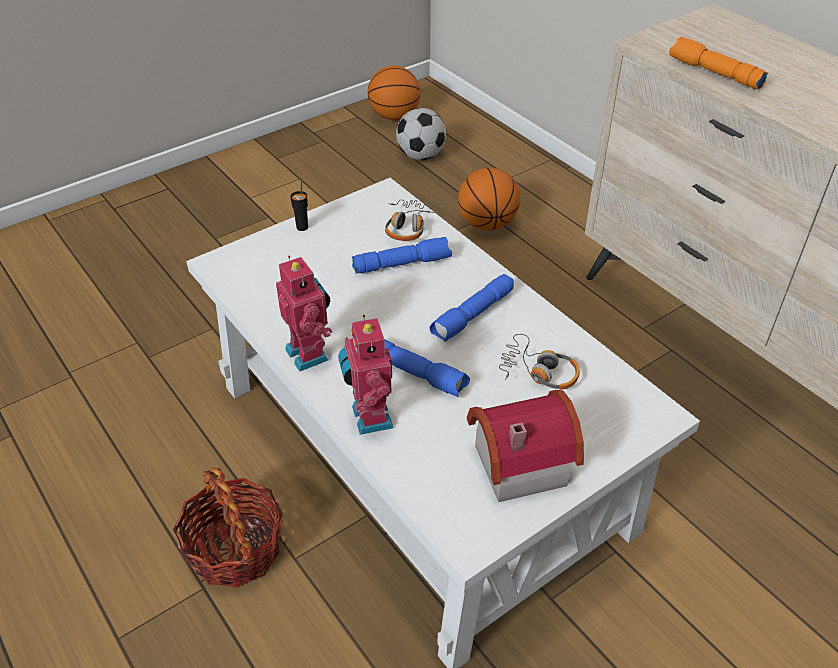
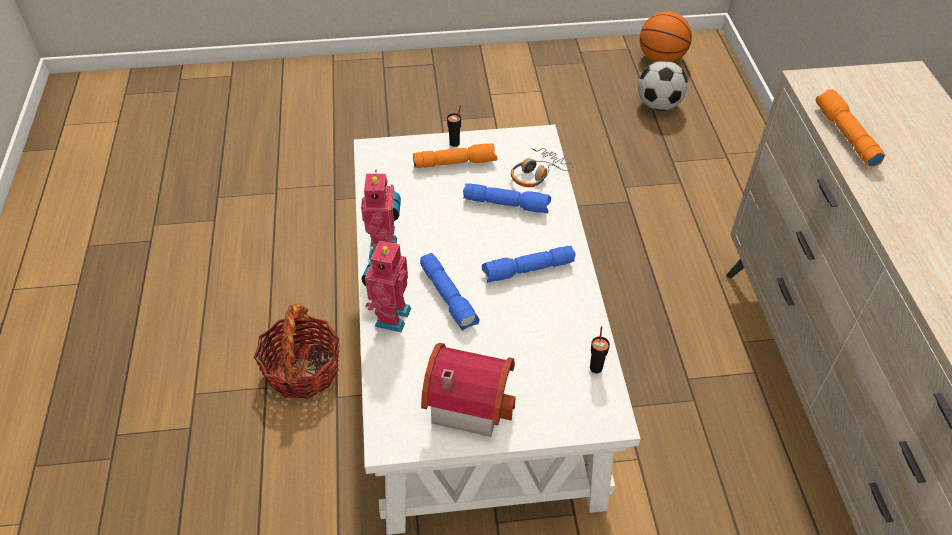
camera: 30 degrees right, 5 degrees up
basketball [458,168,520,230] -> none
headphones [499,334,580,390] -> none
none -> orange flashlight [413,143,497,168]
none -> black cup [590,326,610,373]

